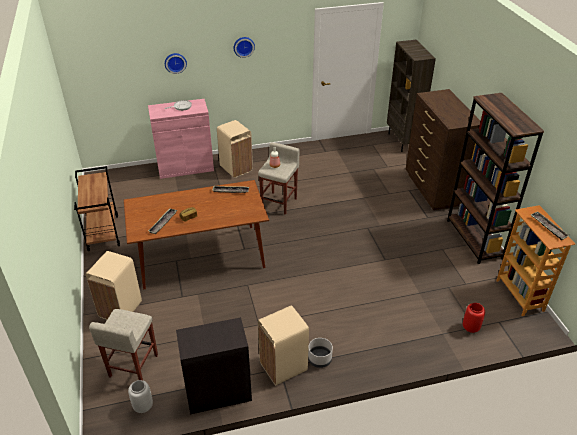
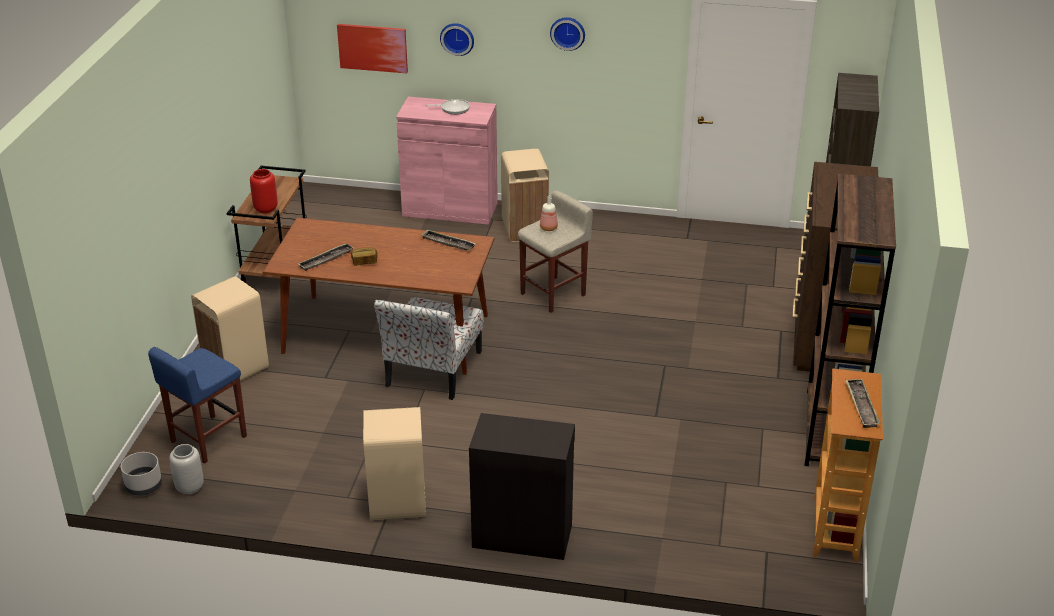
camera: 25 degrees right, 5 degrees down
beige stool [89,309,158,380] -> blue stool [148,347,247,464]
black cabinet [176,317,252,414] -> black cabinet moved to [469,413,575,560]
grey planter [308,338,333,368] -> grey planter moved to [121,452,162,496]
red vase [463,303,485,333] -> red vase moved to [250,169,278,213]
none -> picture [337,24,408,73]
none -> chair [374,297,484,400]

